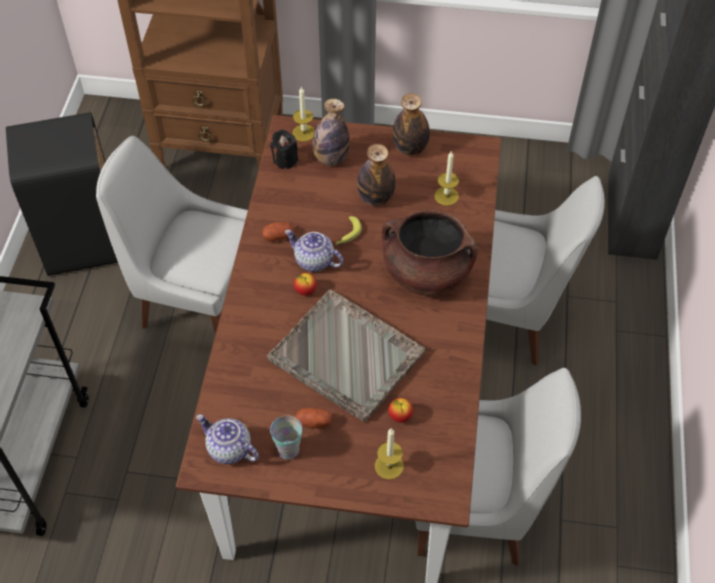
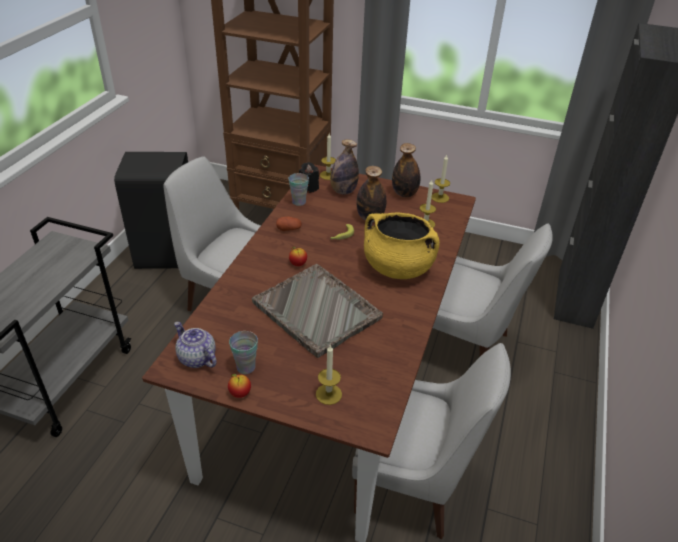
camera: 10 degrees right, 15 degrees down
teapot [285,230,343,272] -> none
potato [295,408,332,428] -> none
brown cooking pot [382,210,478,296] -> yellow cooking pot [364,212,440,279]
apple [388,398,413,423] -> apple moved to [228,374,251,398]
none -> cup [289,173,309,206]
none -> candle [431,155,450,203]

